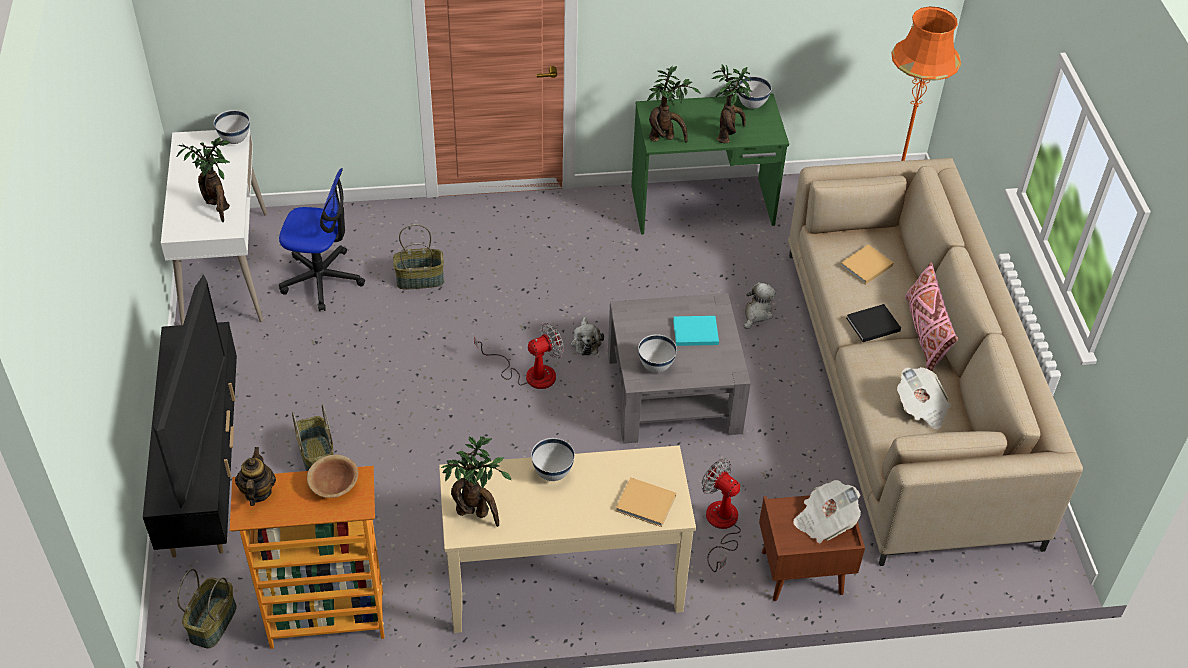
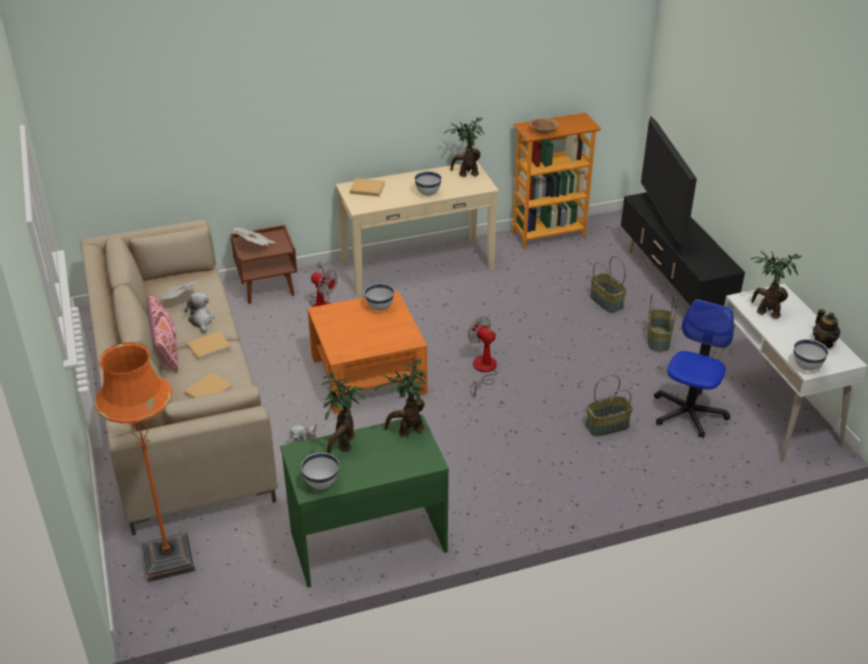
camera: 170 degrees right, 10 degrees down
basket [177,569,237,649] -> basket moved to [647,294,676,351]
teapot [235,447,276,506] -> teapot moved to [813,309,840,348]
office chair [279,168,365,311] -> office chair turned 120 degrees clockwise [654,299,734,438]
fan [474,323,564,389] -> fan turned 90 degrees clockwise [468,316,497,396]
plush toy [571,317,604,355] -> plush toy moved to [185,292,214,333]
grey coffee table [608,293,751,444] -> orange coffee table [308,291,427,414]
turquoise book [673,316,719,346] -> none
black book [846,304,901,342] -> beige book [187,331,231,361]

